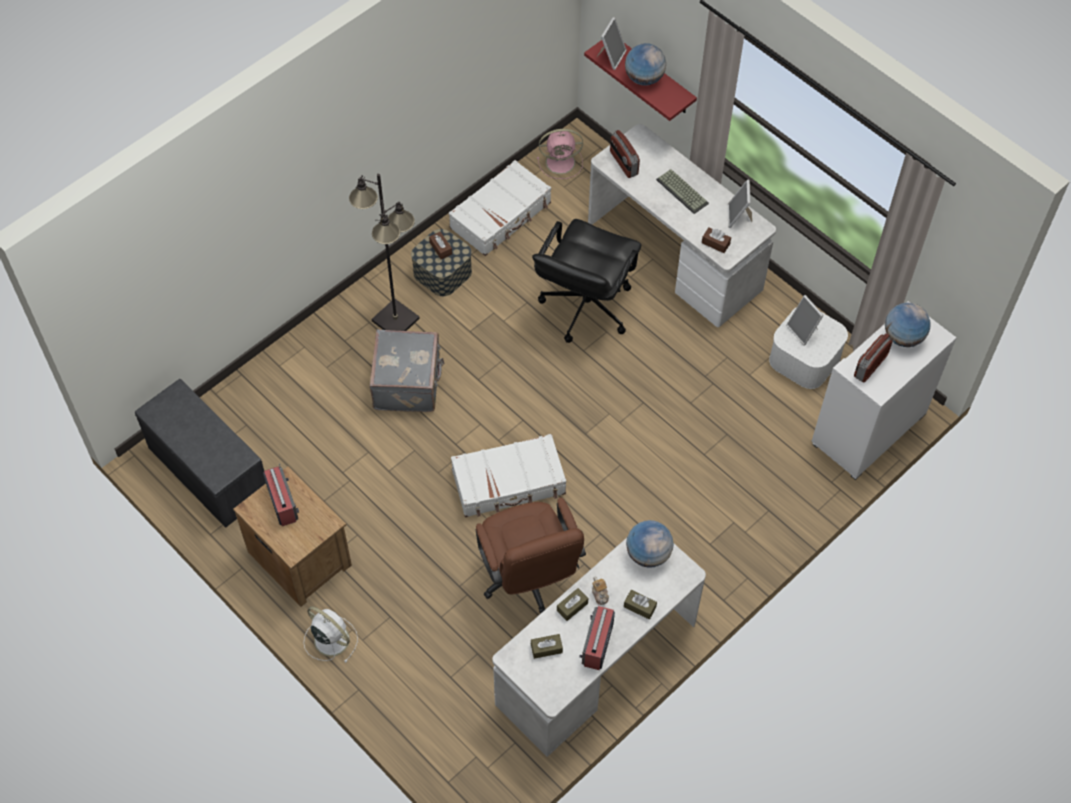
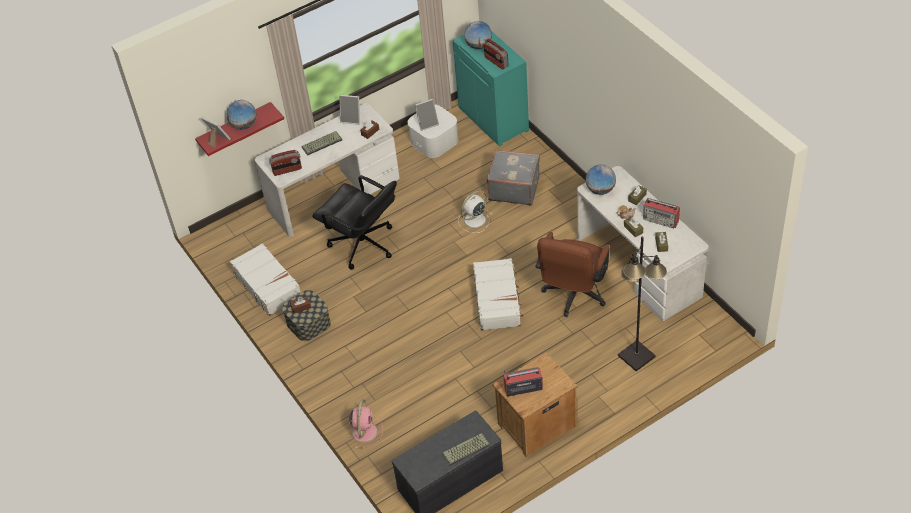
camera: 75 degrees left, 10 degrees down
white fan [304,606,358,663] -> white fan moved to [458,190,492,233]
black floor lamp [349,174,420,331] -> black floor lamp moved to [618,237,667,371]
grey suitcase [369,329,444,412] -> grey suitcase moved to [487,150,540,206]
brown office chair [475,497,586,614] -> brown office chair turned 120 degrees clockwise [536,232,610,317]
pink fan [537,129,583,179] -> pink fan moved to [347,399,383,448]
white cabinet [811,301,957,480] -> turquoise cabinet [453,32,529,146]
none -> keyboard [441,433,490,466]

